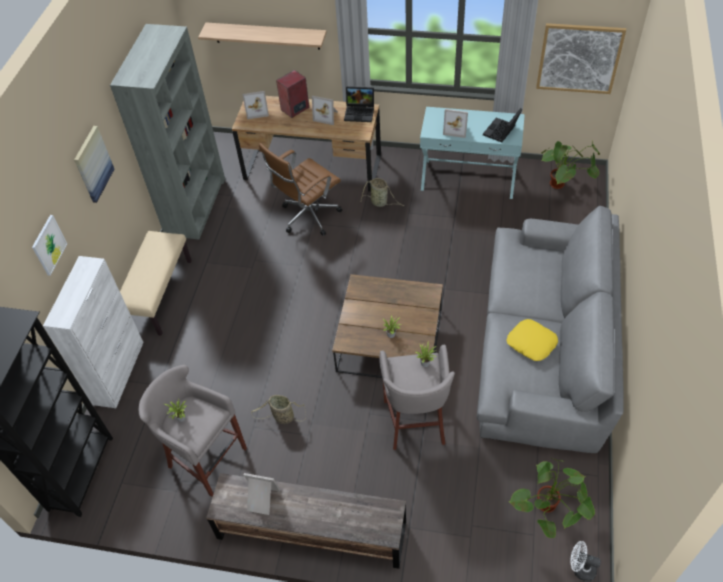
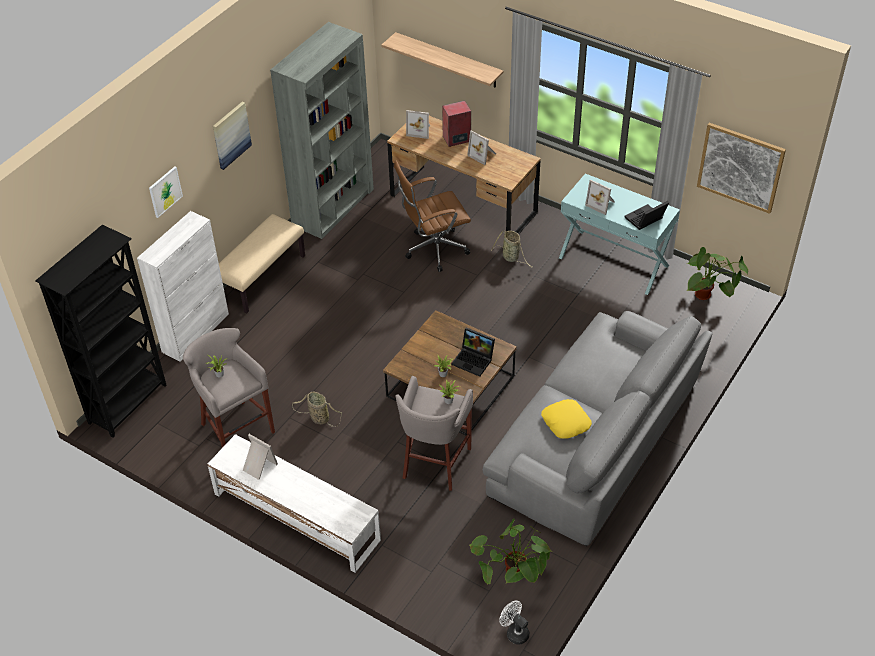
camera: 20 degrees right, 5 degrees down
brown tv stand [206,473,406,569] -> white tv stand [207,434,381,573]
laptop [344,86,374,122] -> laptop moved to [451,328,495,377]

